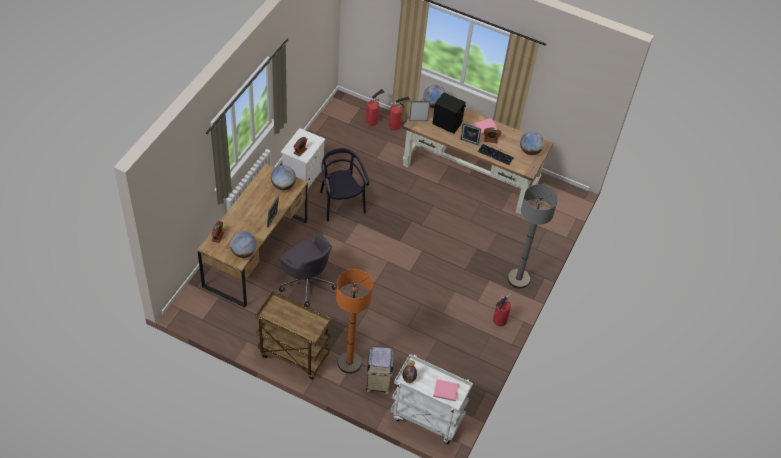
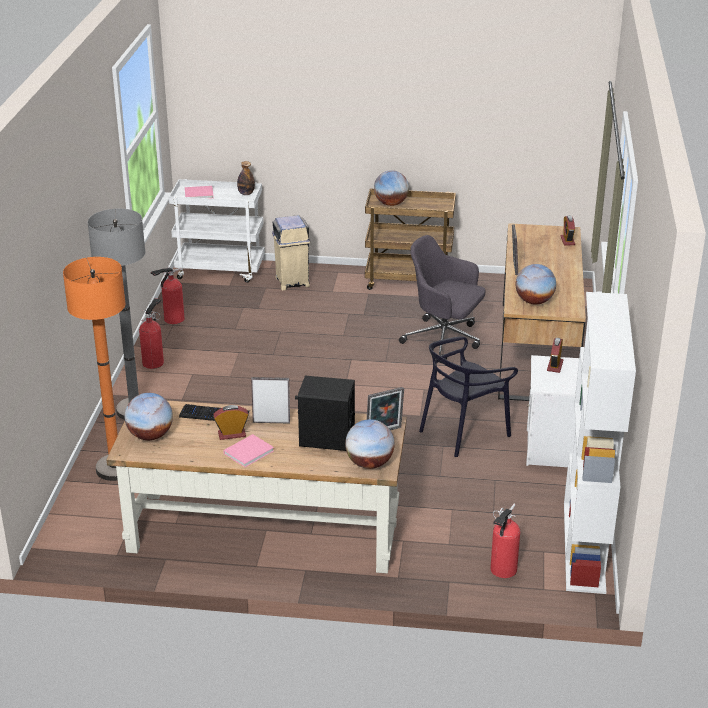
camera: 165 degrees right, 20 degrees down
globe [230,232,257,258] -> globe moved to [374,170,409,206]
black chair [320,148,369,221] -> black chair turned 90 degrees clockwise [419,336,518,457]
orange floor lamp [336,269,373,374] -> orange floor lamp moved to [63,257,126,481]
fire extinguisher [389,97,410,130] -> fire extinguisher moved to [151,267,185,324]
none -> white bookcase [564,292,636,594]

